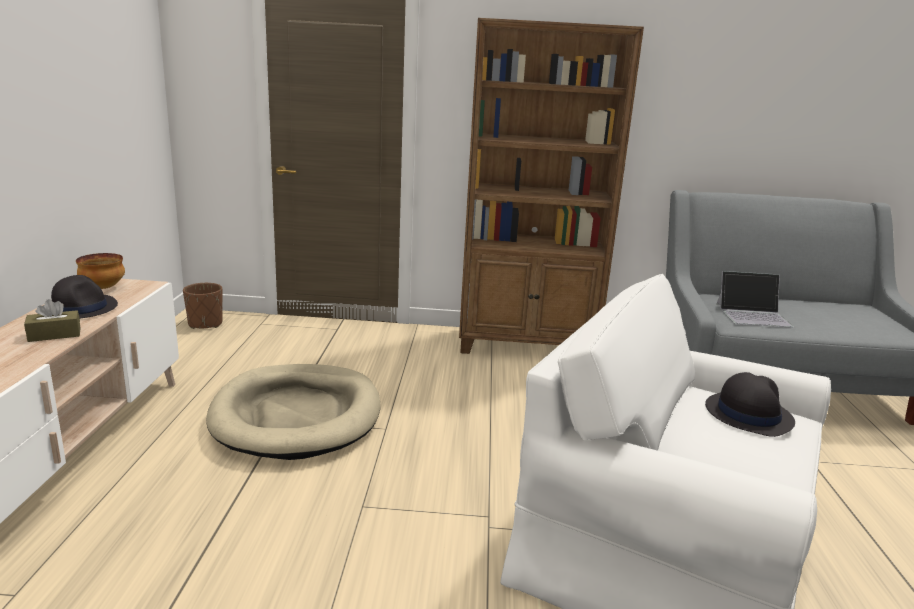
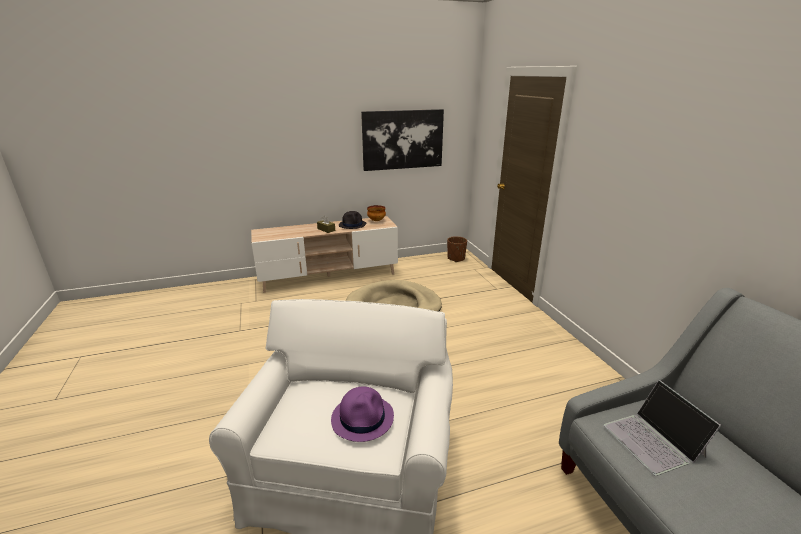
camera: 70 degrees right, 5 degrees up
brown bookcase [459,18,644,354] -> none
black hat [705,372,795,437] -> purple hat [331,386,394,442]
none -> picture [361,109,444,171]

